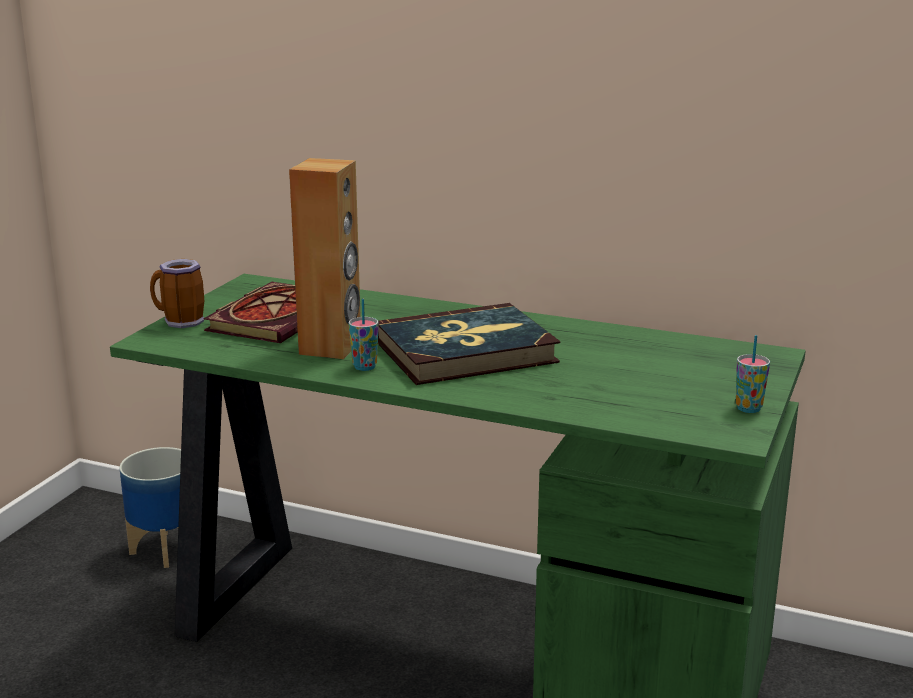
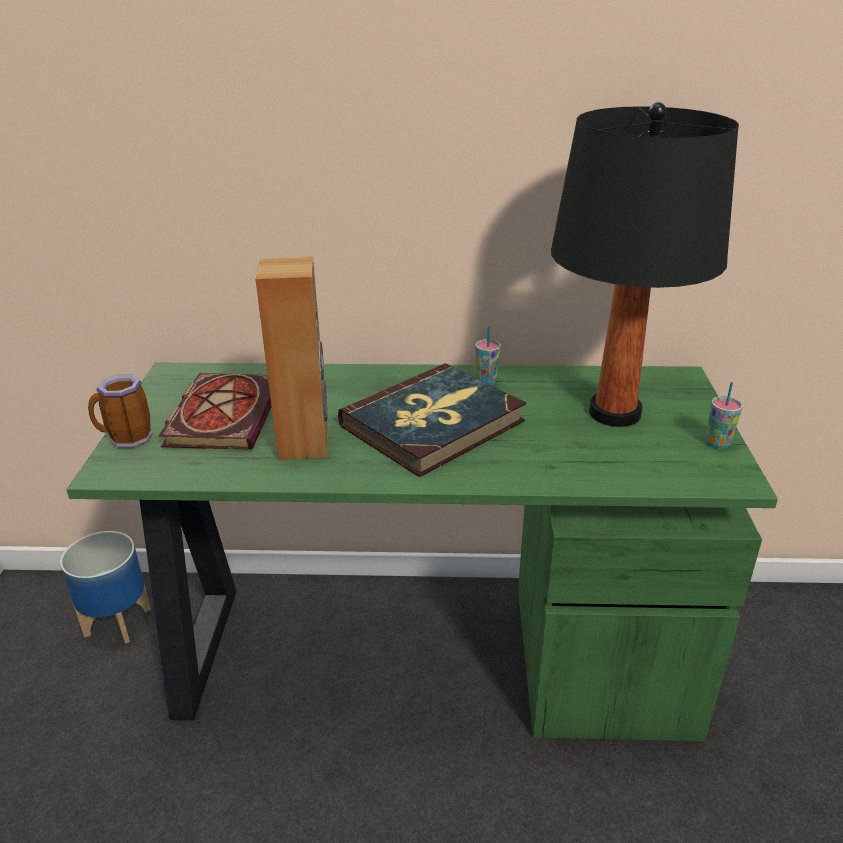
camera: 20 degrees left, 10 degrees up
cup [349,299,379,371] -> cup moved to [475,325,501,385]
none -> black table lamp [551,102,739,427]

